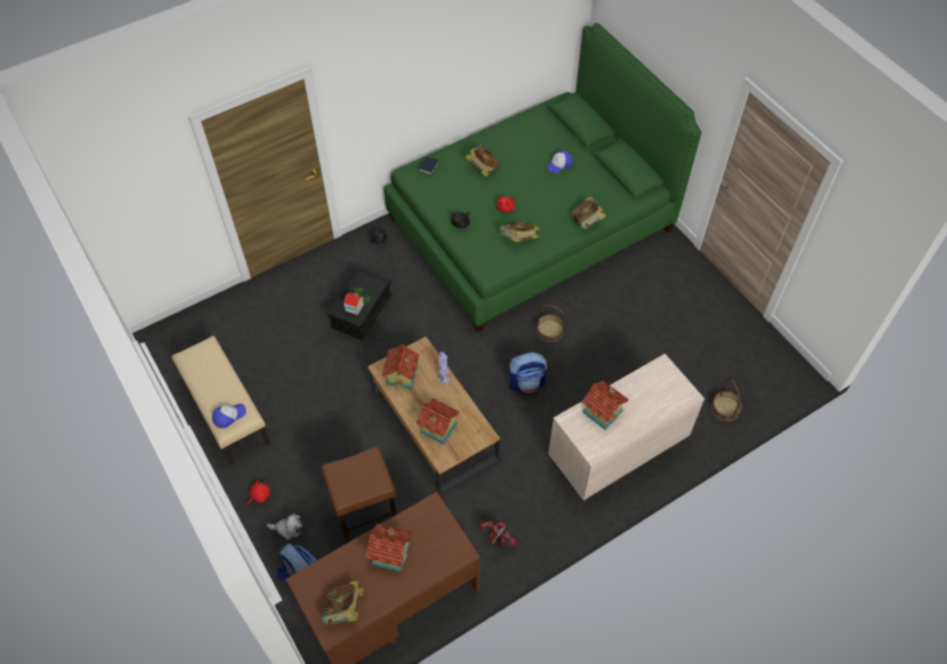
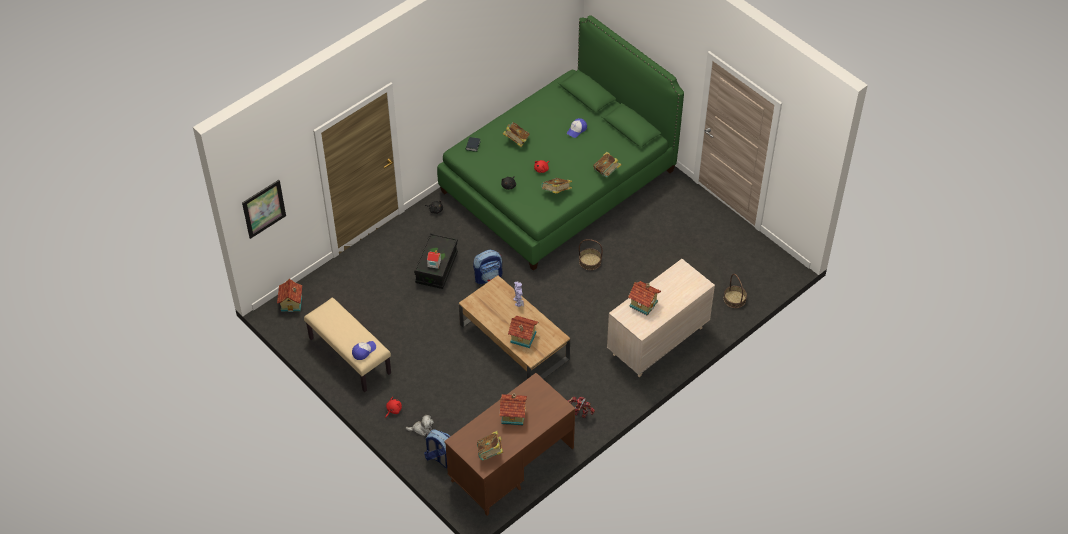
camera: 10 degrees left, 5 degrees down
brown stool [321,447,397,544] -> none
toy house [382,344,419,388] -> toy house moved to [277,279,302,312]
backpack [509,352,547,393] -> backpack moved to [473,250,503,284]
none -> picture [242,180,286,239]

